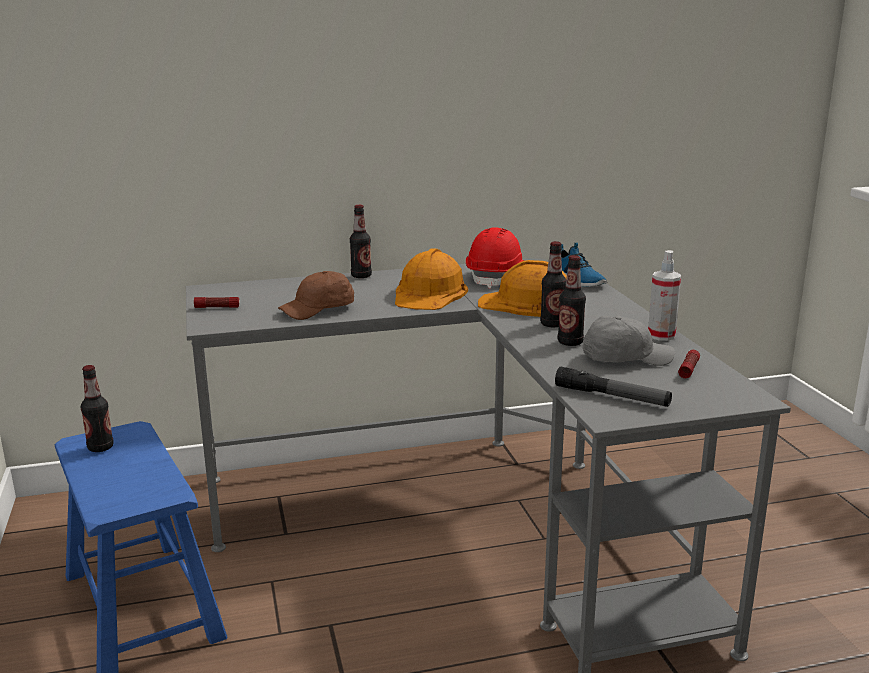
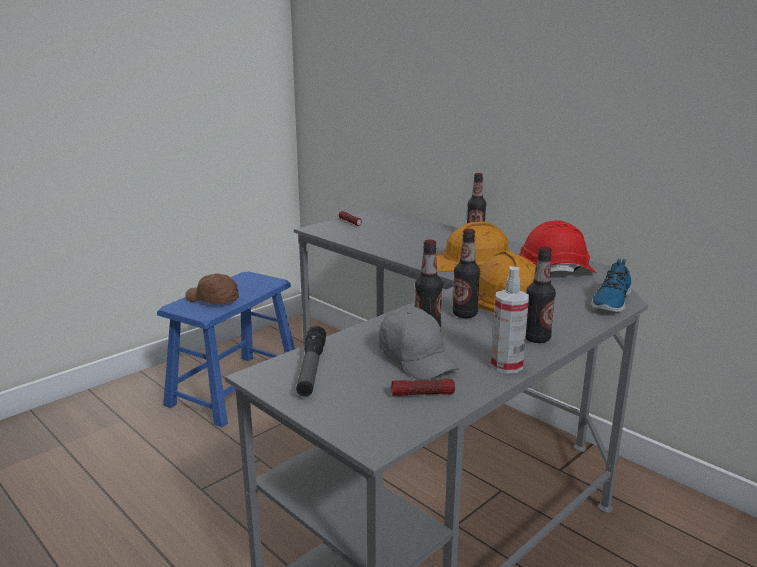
camera: 60 degrees right, 0 degrees up
bottle [81,365,114,452] -> bottle moved to [525,246,556,343]
brown cap [278,271,354,320] -> brown cap moved to [185,273,239,304]

